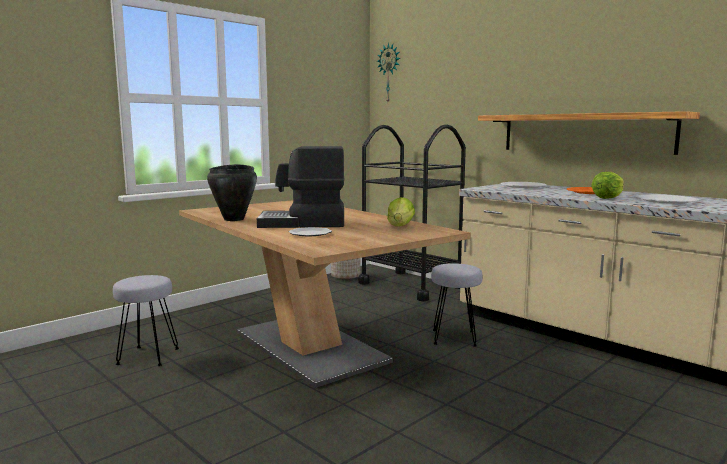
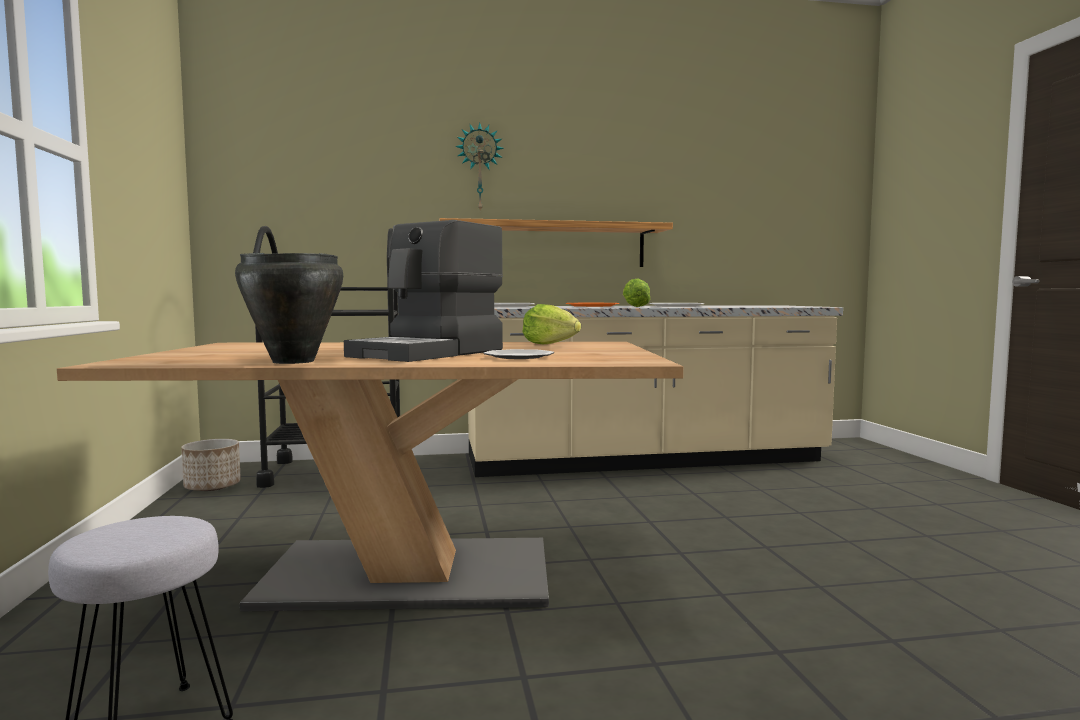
camera: 55 degrees left, 5 degrees down
wall clock [377,43,401,102] -> wall clock moved to [455,123,504,212]
grey stool [431,263,483,347] -> none

